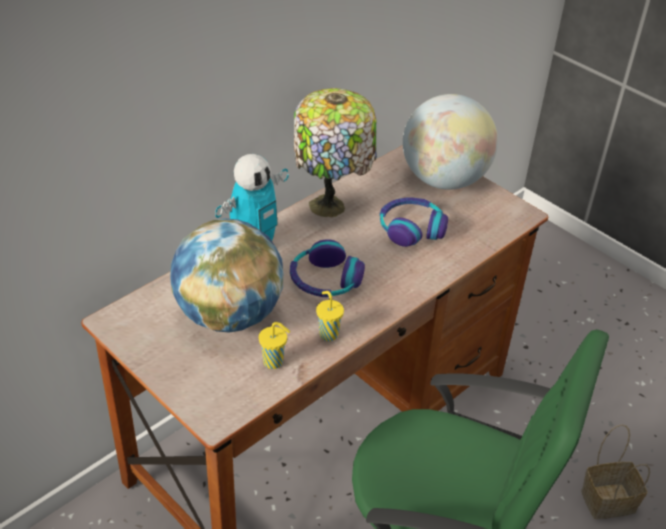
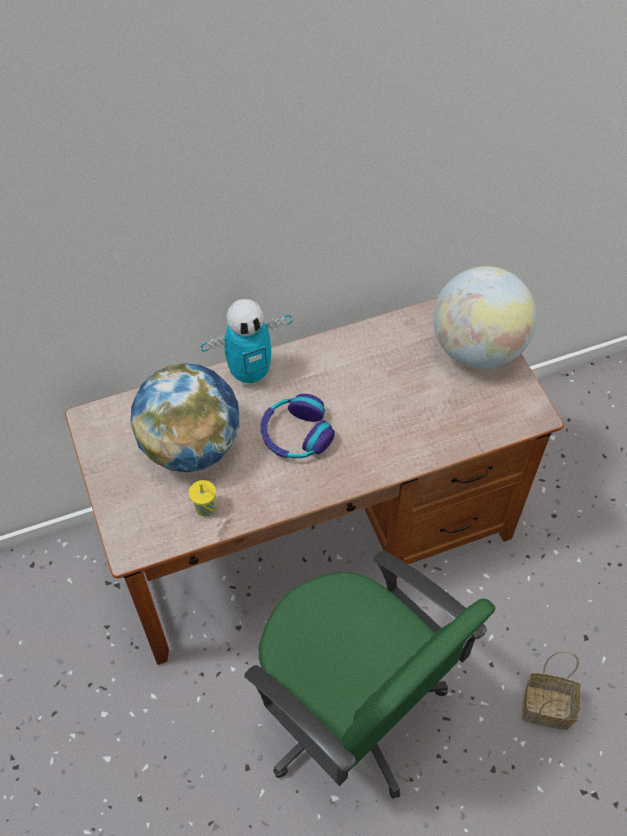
camera: 25 degrees right, 15 degrees up
table lamp [294,88,377,217] -> none
yellow cup [316,291,344,341] -> none
headphones [380,198,448,247] -> none

